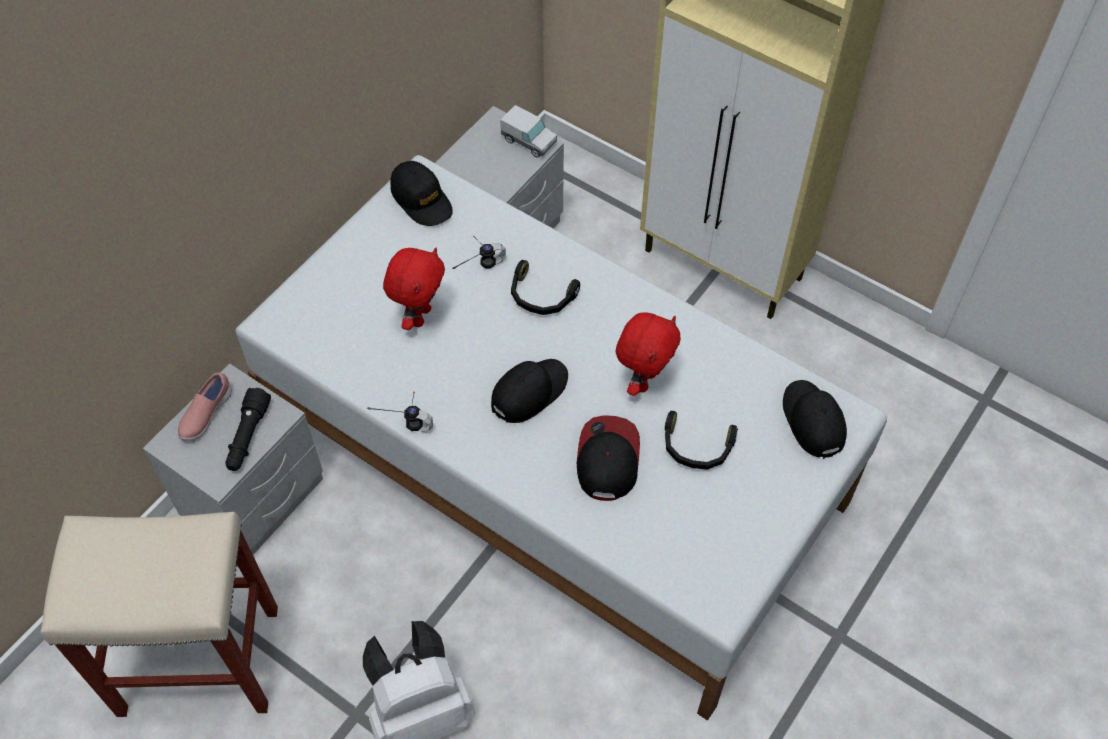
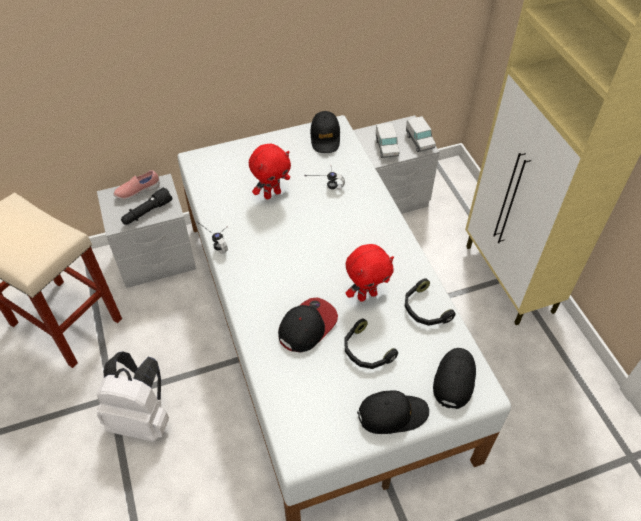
camera: 35 degrees right, 5 degrees down
black cap [491,359,568,423] -> black cap moved to [357,390,429,434]
black headphones [511,260,580,315] -> black headphones moved to [405,278,456,326]
none -> toy truck [376,123,400,158]

